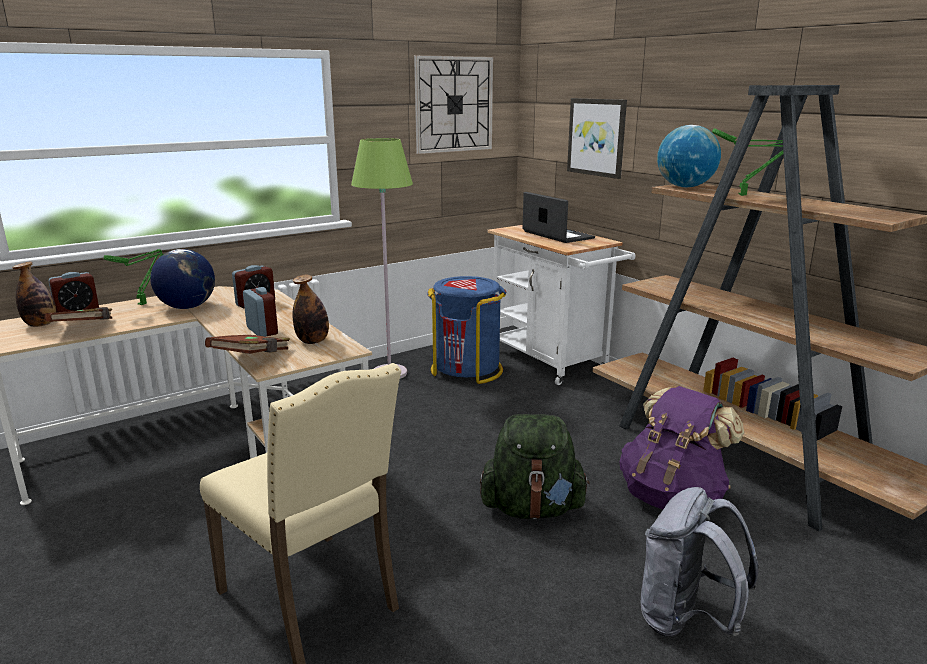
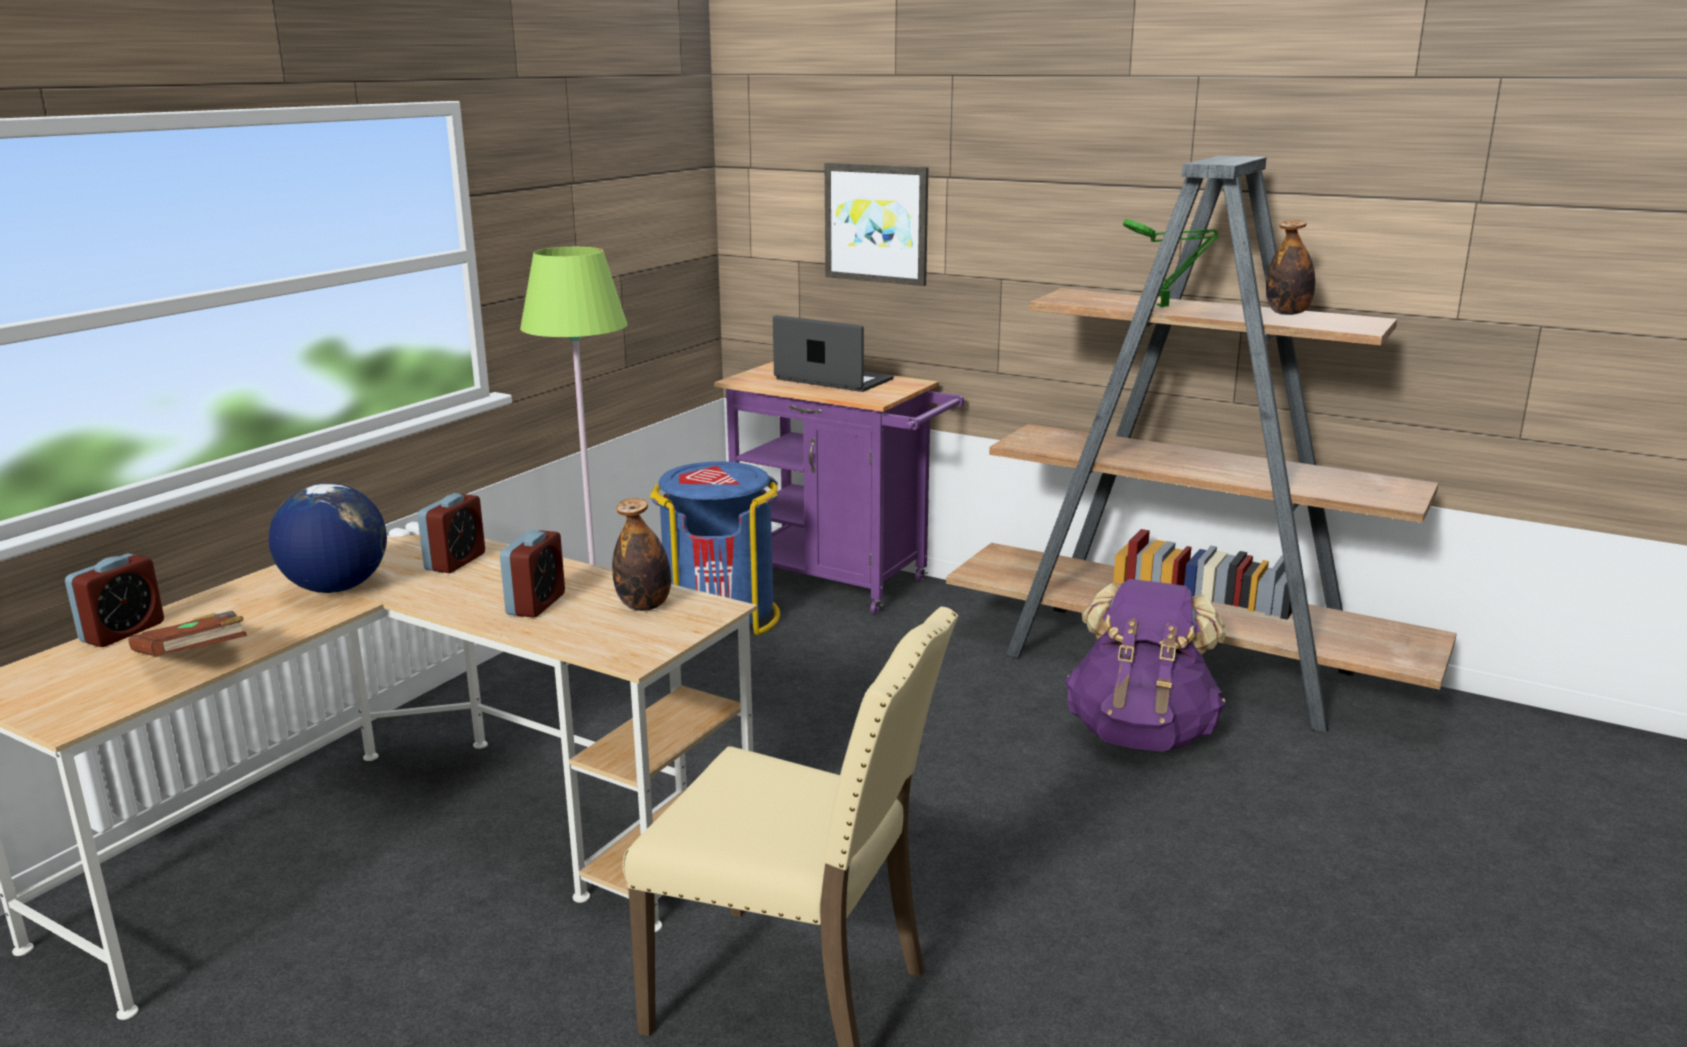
camera: 25 degrees left, 0 degrees up
bottle [12,262,56,327] -> bottle moved to [1266,220,1315,315]
green table lamp [104,249,163,305] -> none
brown book [205,335,290,354] -> none
alarm clock [243,287,278,337] -> alarm clock turned 75 degrees clockwise [500,530,565,618]
wall clock [414,55,493,154] -> none
green backpack [480,414,590,519] -> none
white cart [487,225,636,385] -> purple cart [714,361,964,614]
grey backpack [641,487,758,637] -> none
globe [657,125,721,187] -> none

